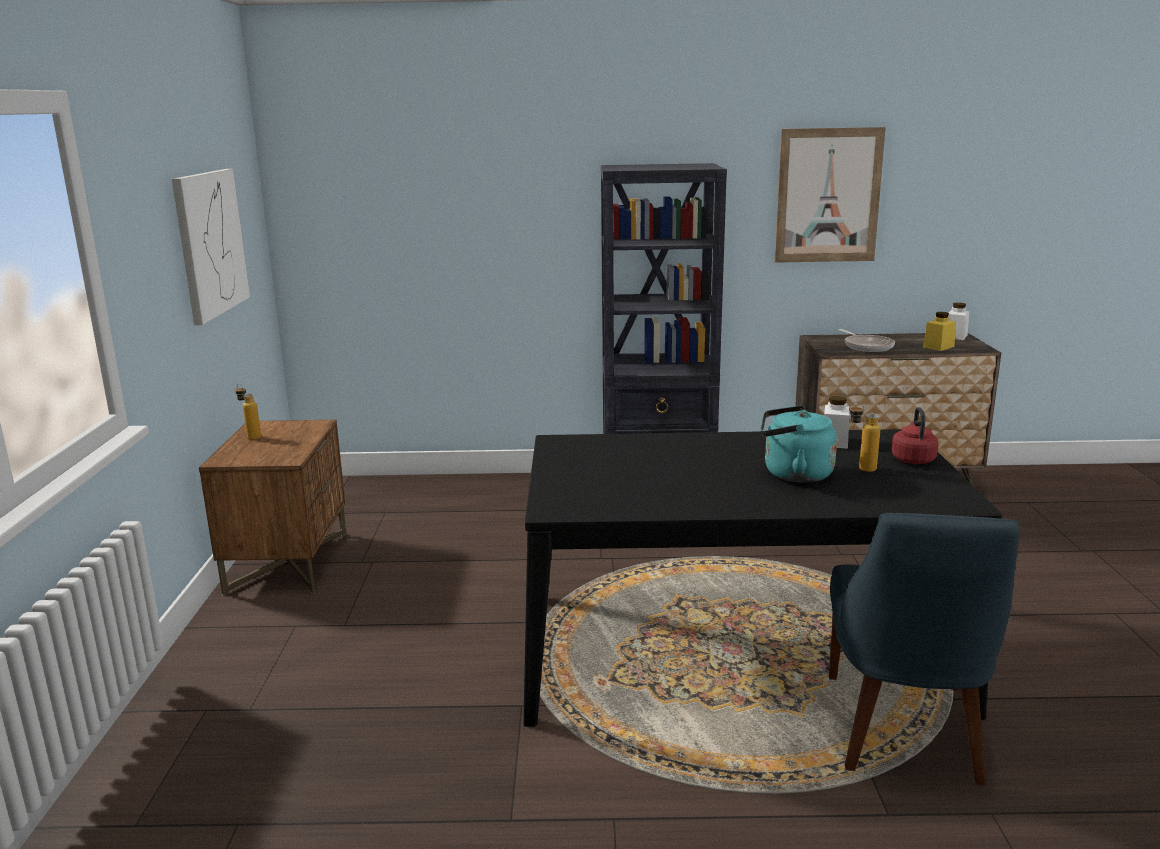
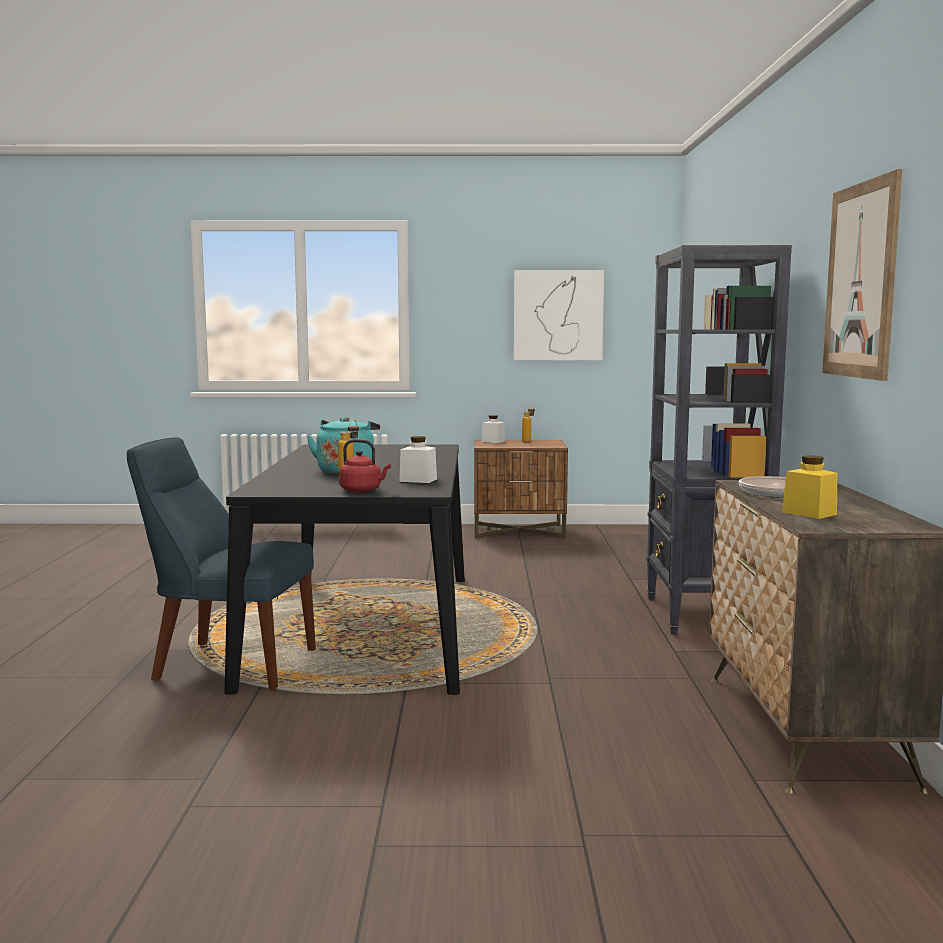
camera: 90 degrees right, 10 degrees down
white jar [948,303,969,340] -> white jar moved to [482,415,505,443]

